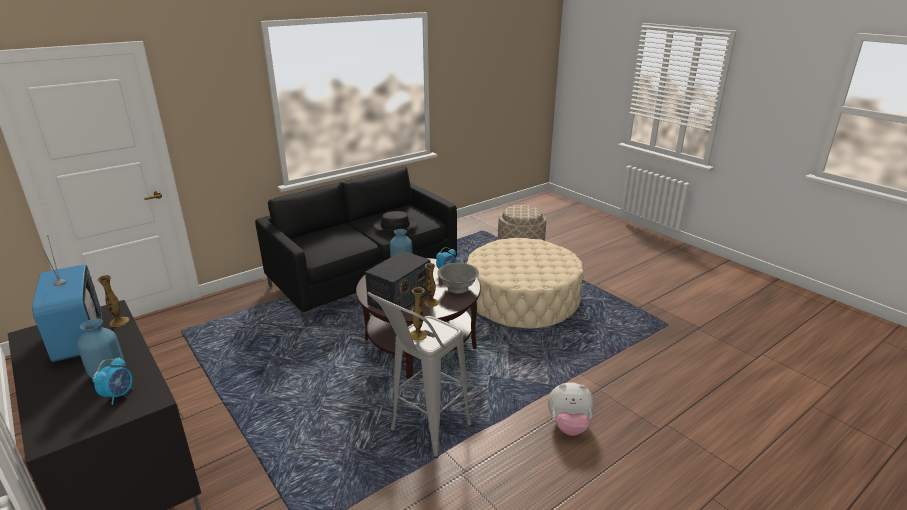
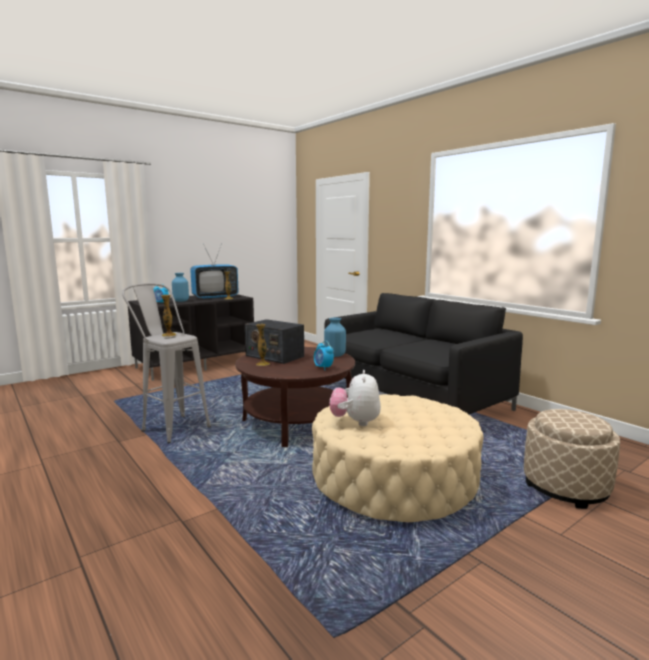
camera: 90 degrees right, 15 degrees down
black hat [374,211,417,232] -> none
grey bowl [437,263,479,294] -> none
plush toy [548,382,593,436] -> plush toy moved to [330,370,381,426]

